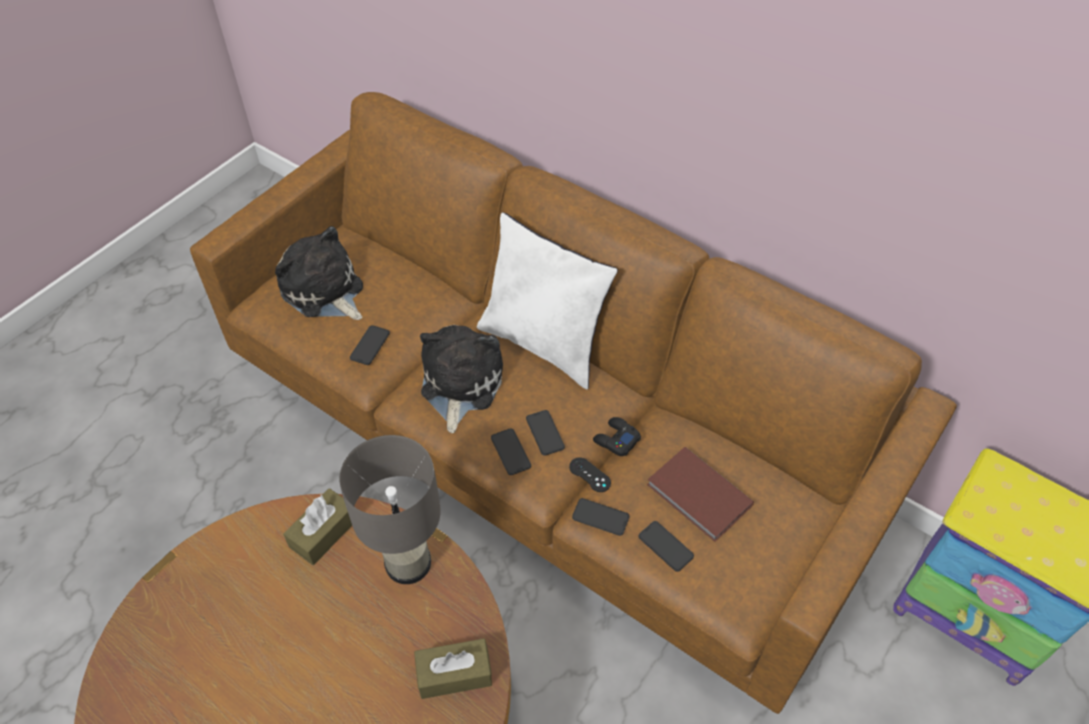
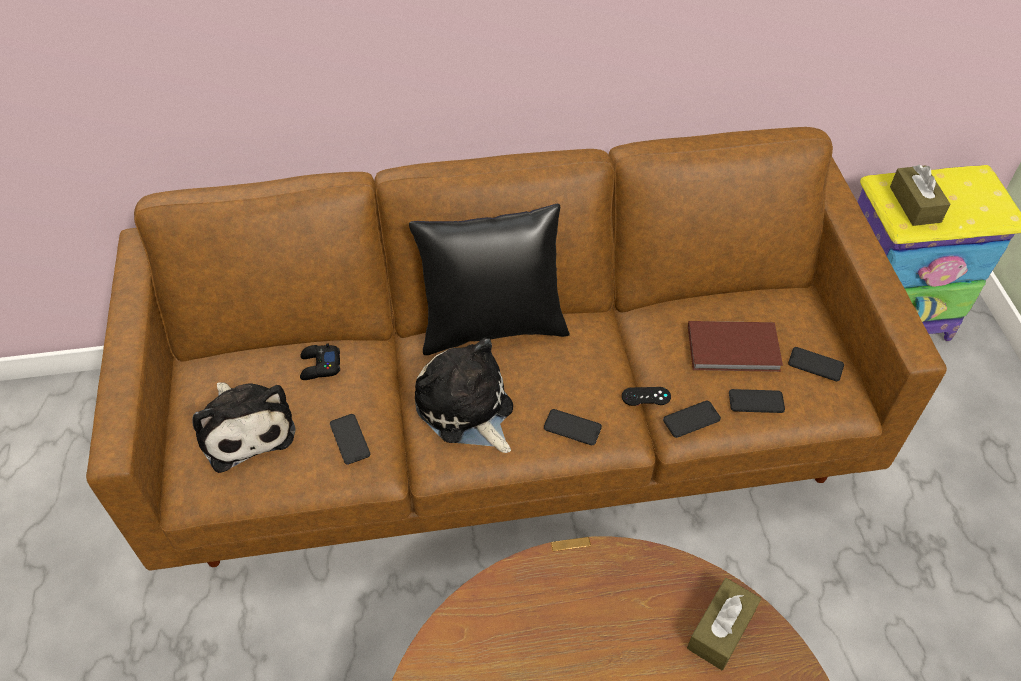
camera: 45 degrees left, 0 degrees up
plush toy [275,226,363,320] -> plush toy turned 120 degrees counterclockwise [192,382,296,473]
brown tissue box [283,488,352,565] -> brown tissue box moved to [890,165,951,226]
grey table lamp [340,435,441,584] -> none
white pillow [477,212,618,389] -> black pillow [409,204,570,355]
phone [526,410,565,456] -> phone moved to [788,347,844,381]
black game controller [593,417,641,456] -> black game controller moved to [300,343,340,380]

